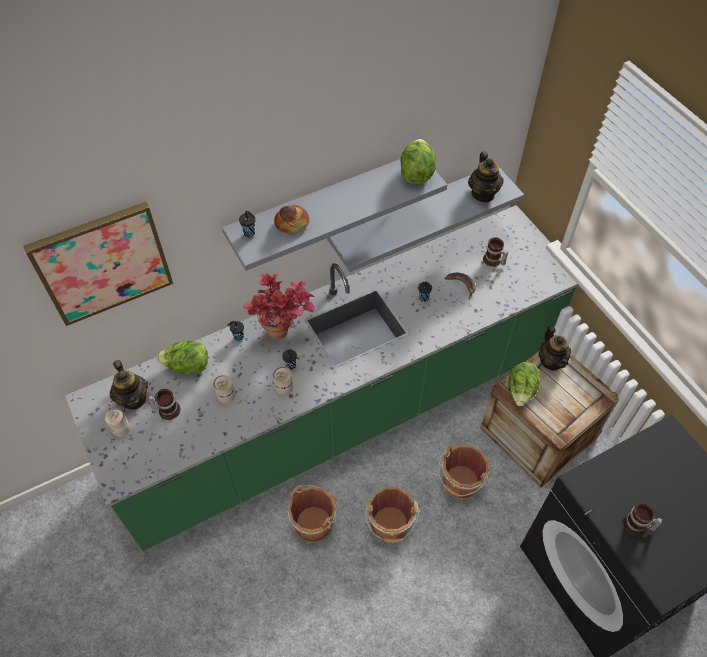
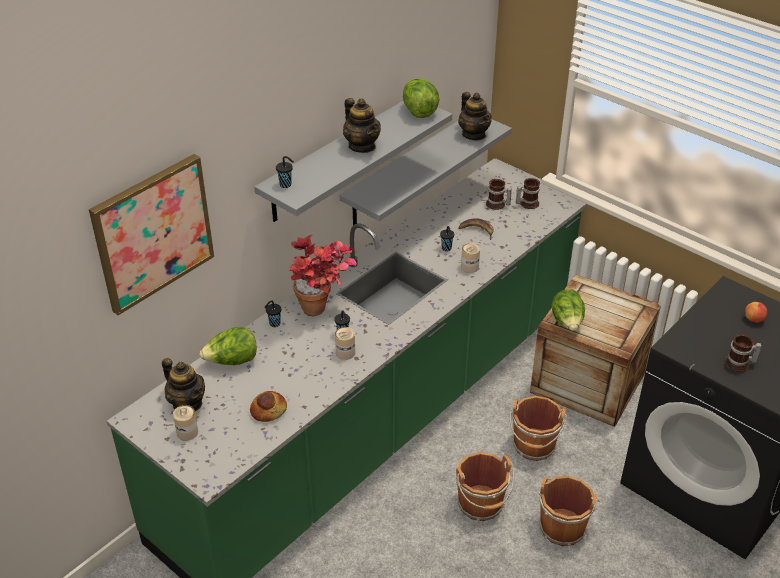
camera: 20 degrees left, 15 degrees down
mug [148,389,181,420] -> mug moved to [516,178,540,209]
can [213,375,235,403] -> can moved to [461,243,480,273]
bread [274,205,309,233] -> bread moved to [250,391,287,422]
brown bucket [287,485,341,544] -> brown bucket moved to [538,476,600,546]
teapot [539,326,571,370] -> teapot moved to [343,98,381,153]
none -> apple [745,302,767,323]

